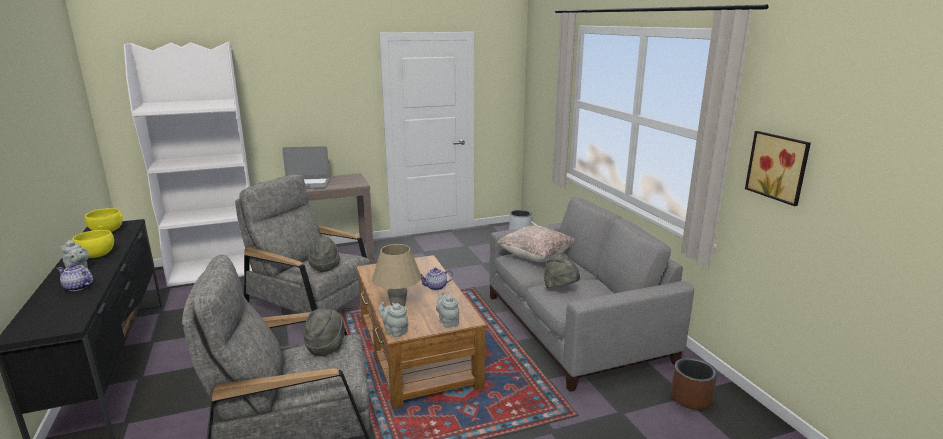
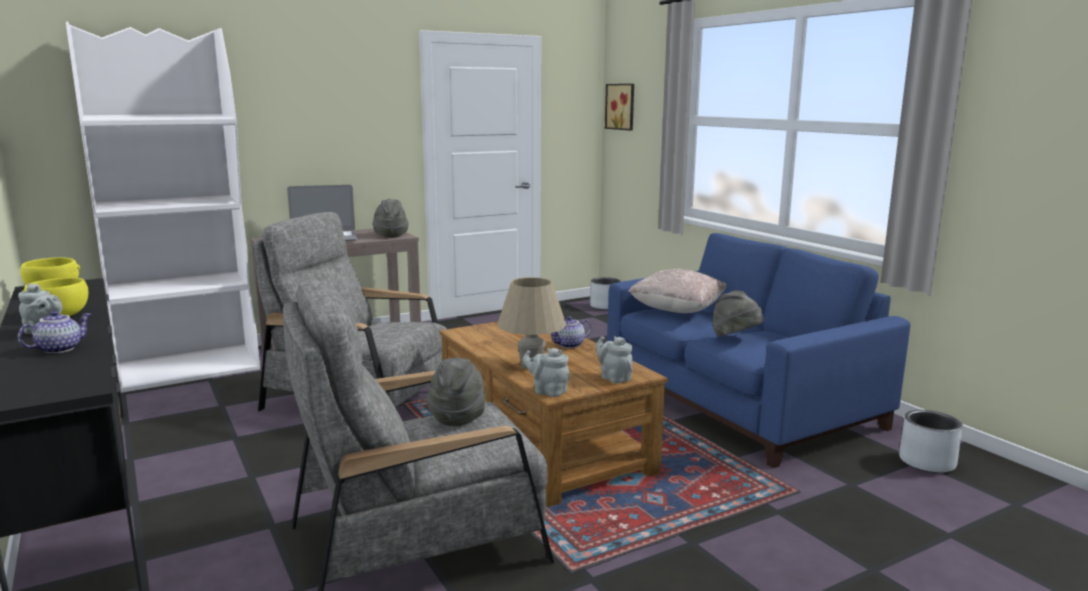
camera: 10 degrees left, 5 degrees down
teapot [57,264,93,291] -> teapot turned 120 degrees clockwise [18,311,91,353]
grey hat [308,237,340,272] -> grey hat moved to [373,199,408,238]
grey sofa [490,197,694,392] -> blue sofa [607,233,910,468]
brown planter [671,358,717,410] -> grey planter [899,410,963,473]
picture [745,131,811,206] -> picture moved to [605,84,634,131]

